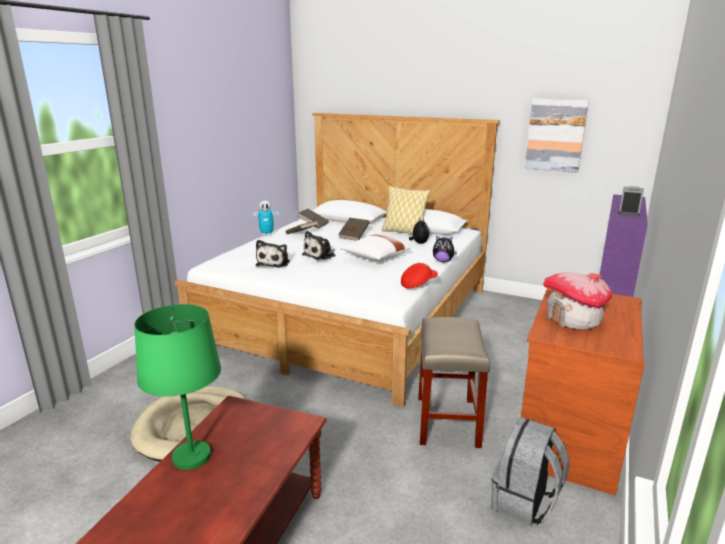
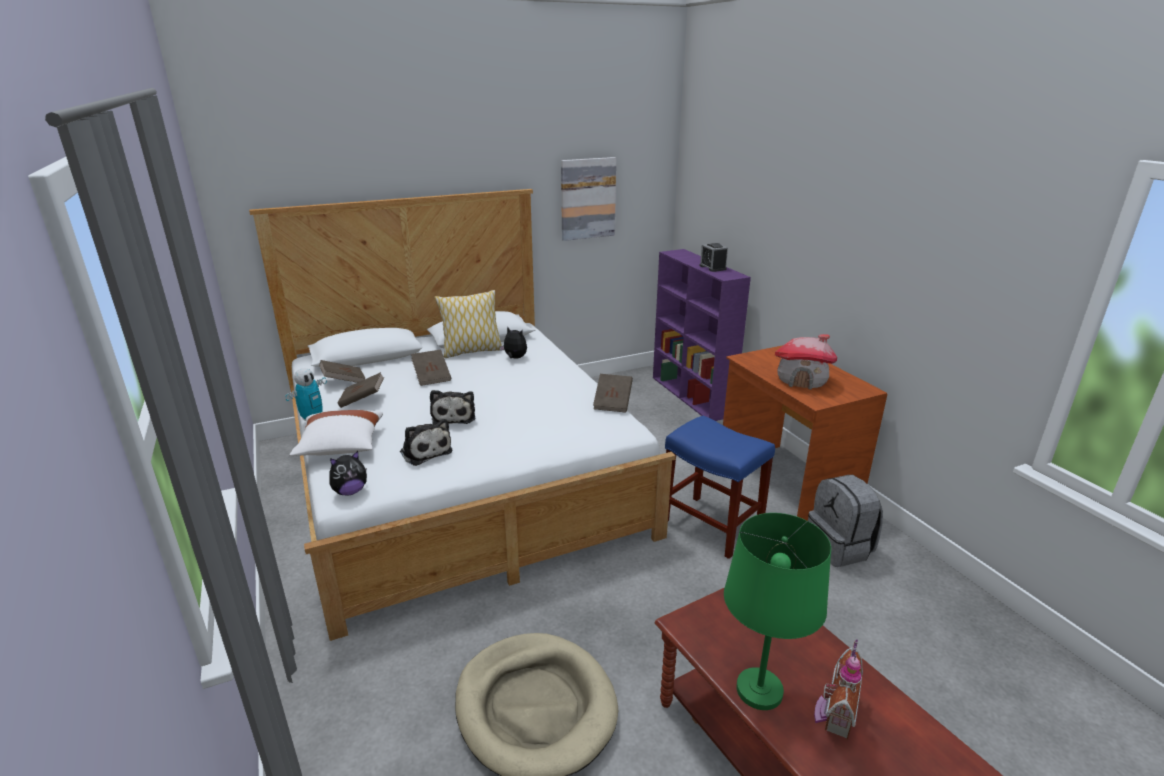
camera: 50 degrees left, 5 degrees up
white pillow [341,234,411,261] -> white pillow moved to [289,410,383,456]
red cap [401,263,438,288] -> brown book [593,374,633,413]
beige stool [418,317,490,448] -> blue stool [665,415,775,559]
plush toy [433,235,457,262] -> plush toy moved to [329,451,367,495]
none -> toy house [814,639,863,740]

